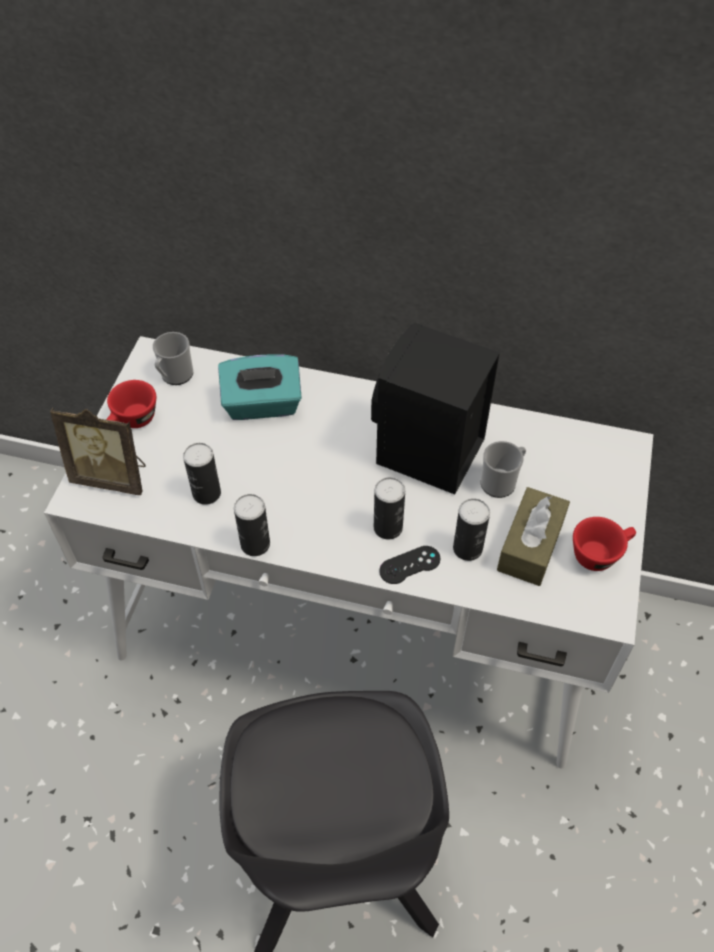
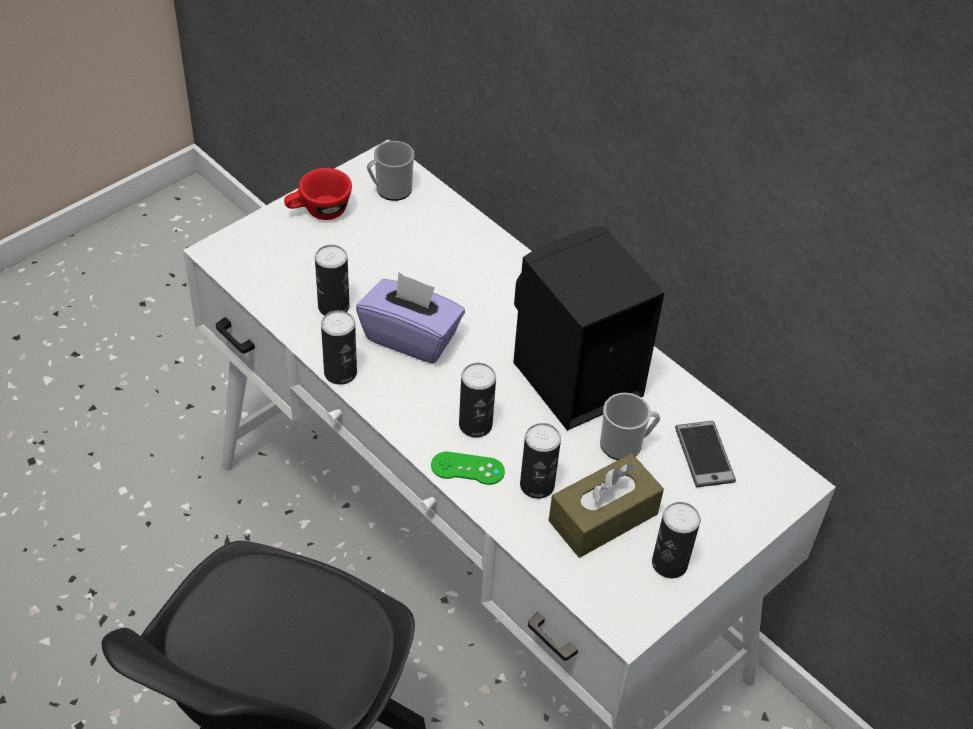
camera: 30 degrees right, 5 degrees down
picture frame [50,408,146,496] -> none
turquoise tissue box [218,354,302,420] -> none
black game controller [379,546,440,584] -> green game controller [431,452,505,485]
red cup [573,517,636,571] -> can [652,502,701,578]
none -> purple tissue box [356,272,465,364]
none -> phone [675,421,736,487]

